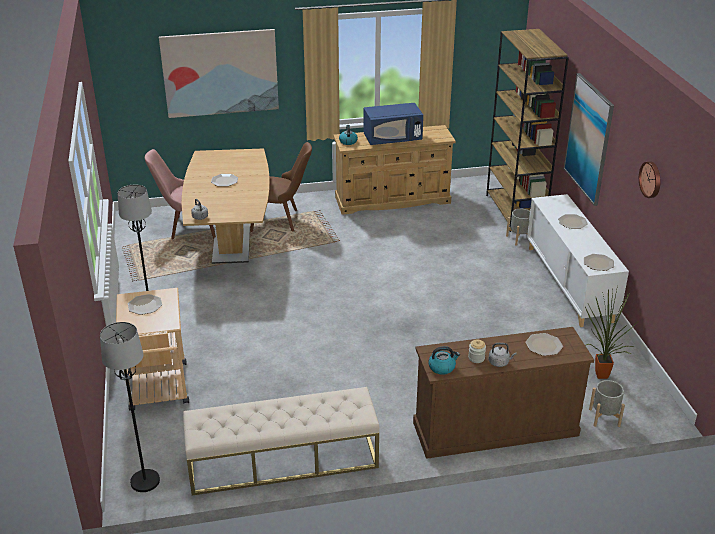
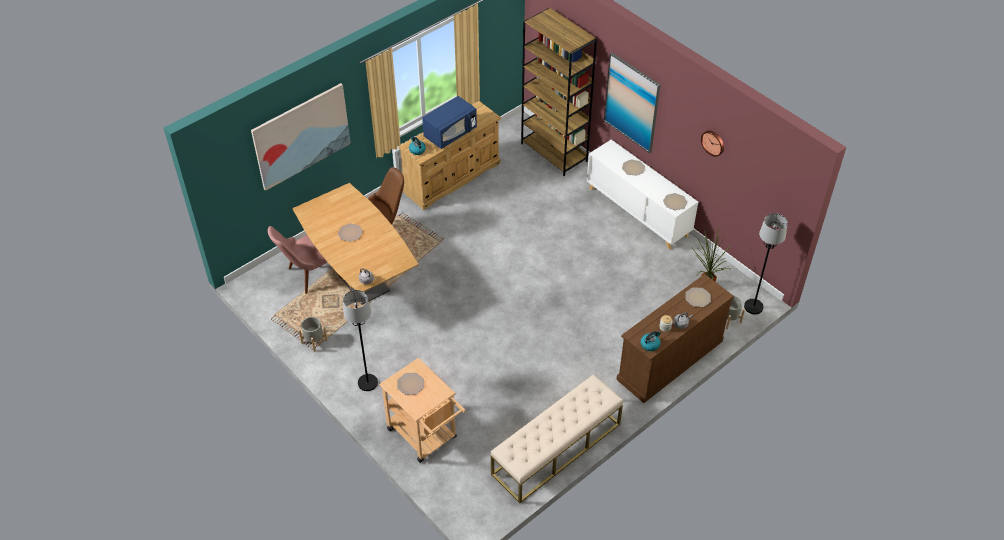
camera: 30 degrees left, 15 degrees up
black floor lamp [100,322,160,492] -> black floor lamp moved to [744,213,788,314]
grey planter [506,209,530,246] -> grey planter moved to [298,317,328,352]

